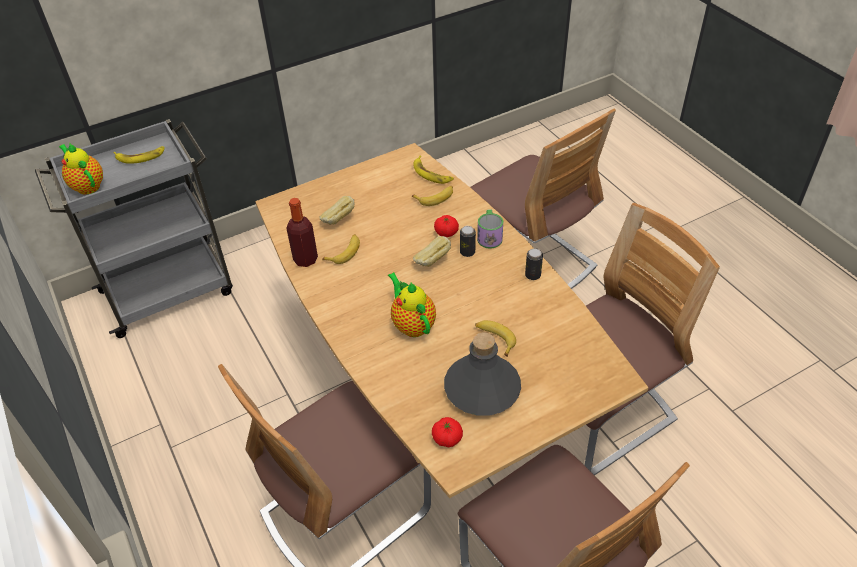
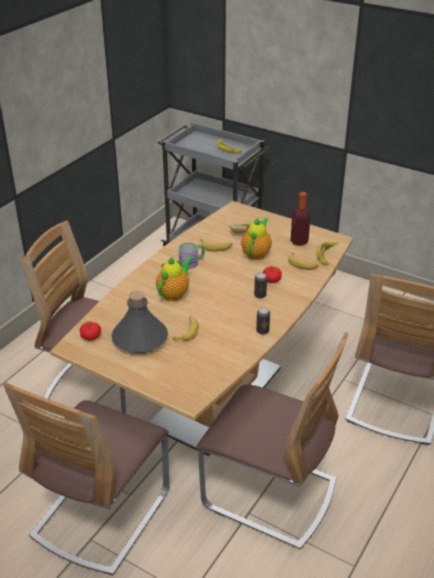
camera: 60 degrees right, 10 degrees down
teapot [59,143,103,195] -> teapot moved to [241,218,272,260]
bottle [286,198,318,267] -> bottle moved to [291,192,311,246]
bread [413,236,451,267] -> none
mug [477,209,503,249] -> mug moved to [179,243,205,269]

